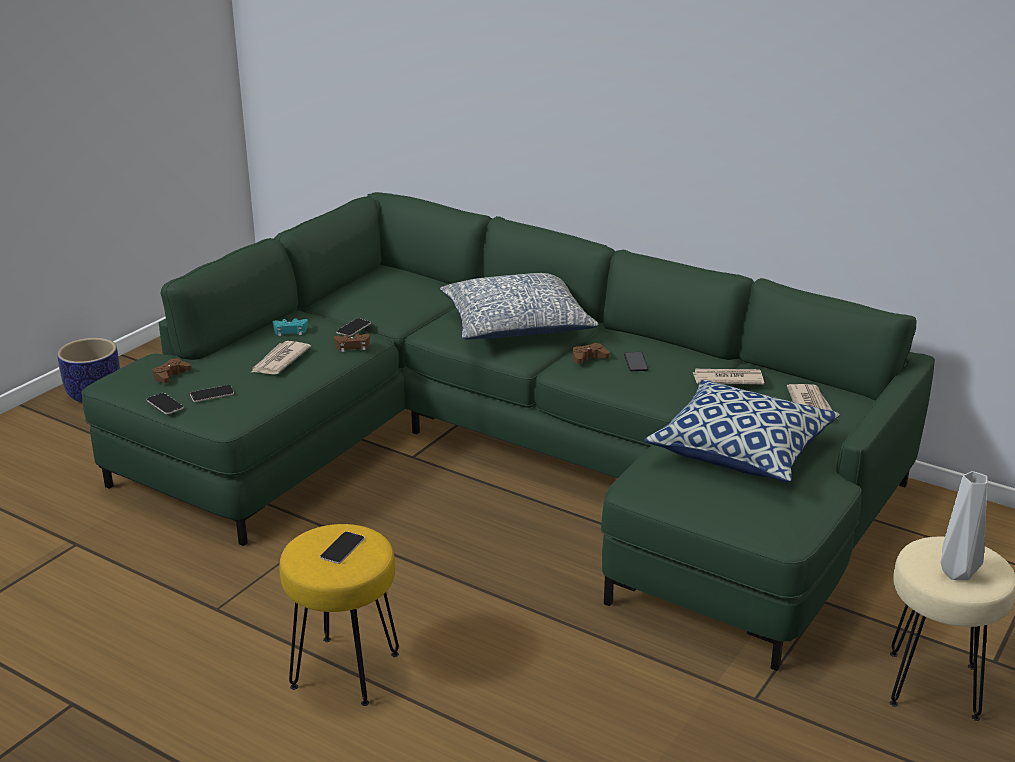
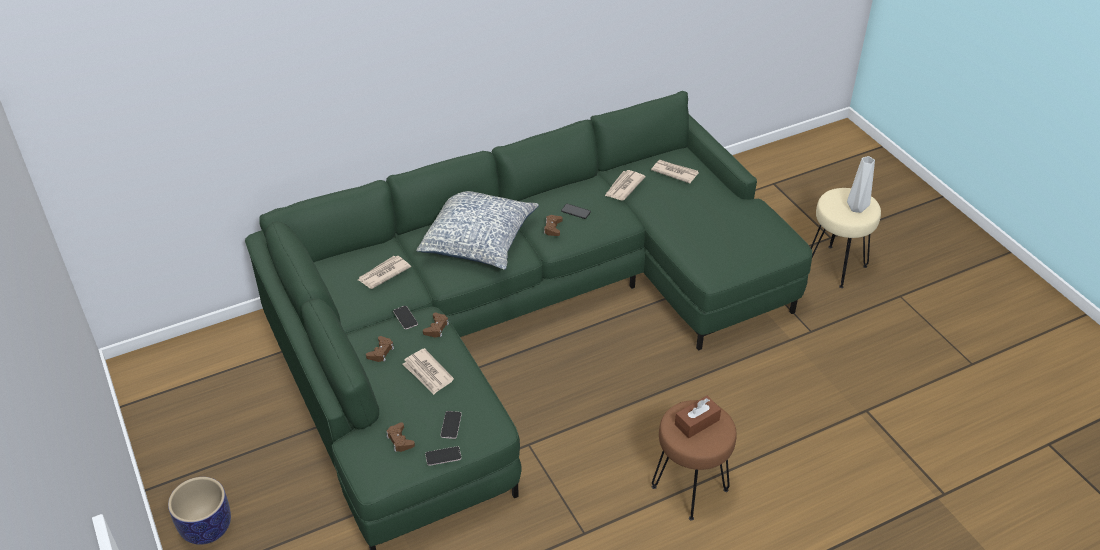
camera: 60 degrees left, 15 degrees up
turquoise game controller [273,319,308,336] -> brown game controller [366,336,394,362]
yellow stool [279,524,399,706] -> brown stool [652,400,737,521]
phone [320,531,365,564] -> brown tissue box [675,396,721,438]
pillow [644,380,840,482] -> none
none -> newspaper [358,255,411,289]

